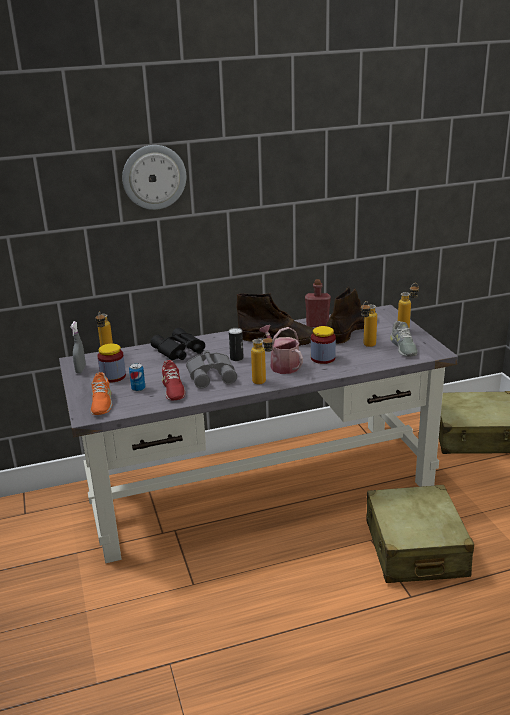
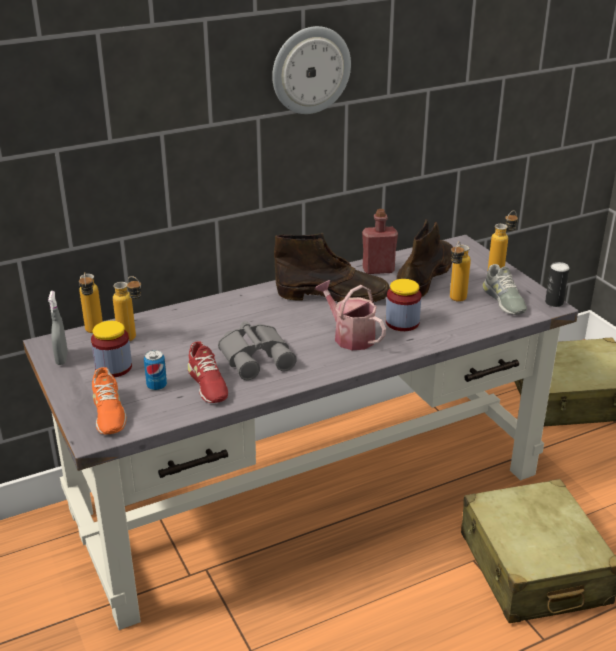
camera: 10 degrees left, 5 degrees up
wall clock [122,145,186,210] -> wall clock moved to [272,26,351,114]
black binoculars [150,328,205,360] -> none
can [229,328,244,361] -> can moved to [545,262,570,307]
bottle [251,334,273,384] -> bottle moved to [113,276,141,341]

